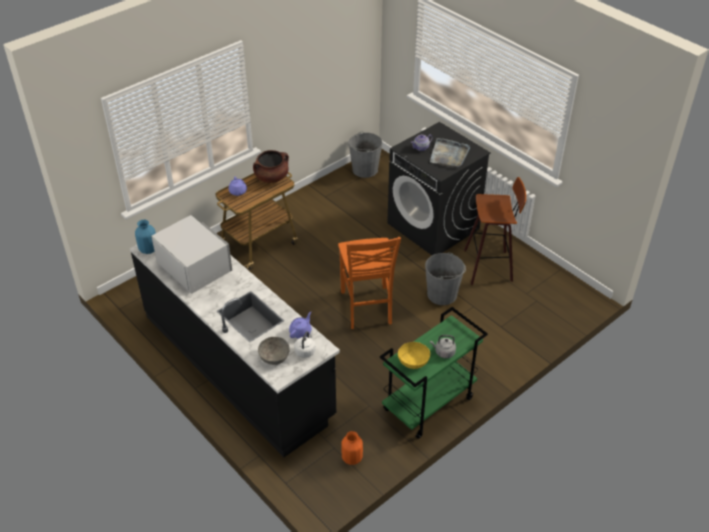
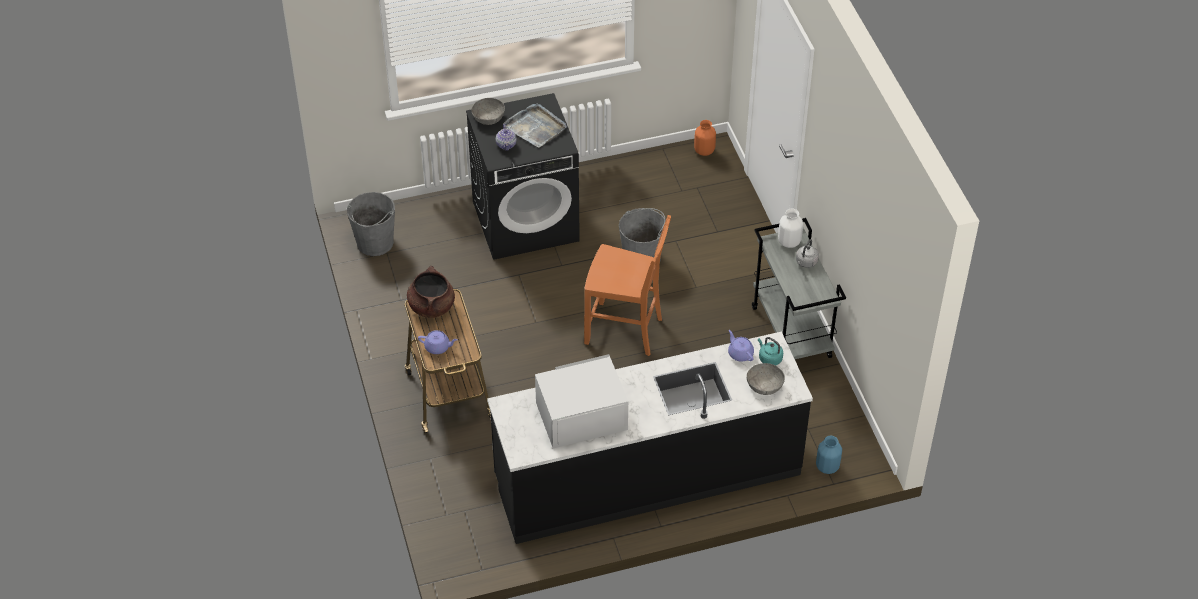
camera: 65 degrees left, 5 degrees up
blue vase [135,220,156,254] -> blue vase moved to [816,435,842,474]
white kettle [294,331,316,358] -> turquoise kettle [758,337,783,366]
orange vase [341,431,363,465] -> orange vase moved to [694,120,716,156]
green cart [380,307,488,439] -> grey cart [752,218,846,359]
yellow bowl [398,342,430,369] -> none
stool [464,177,526,285] -> none
none -> grey bowl [471,98,505,125]
none -> white vase [778,209,803,248]

